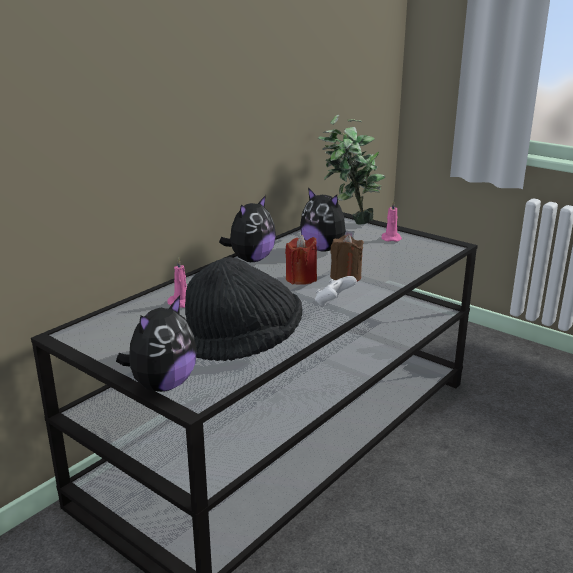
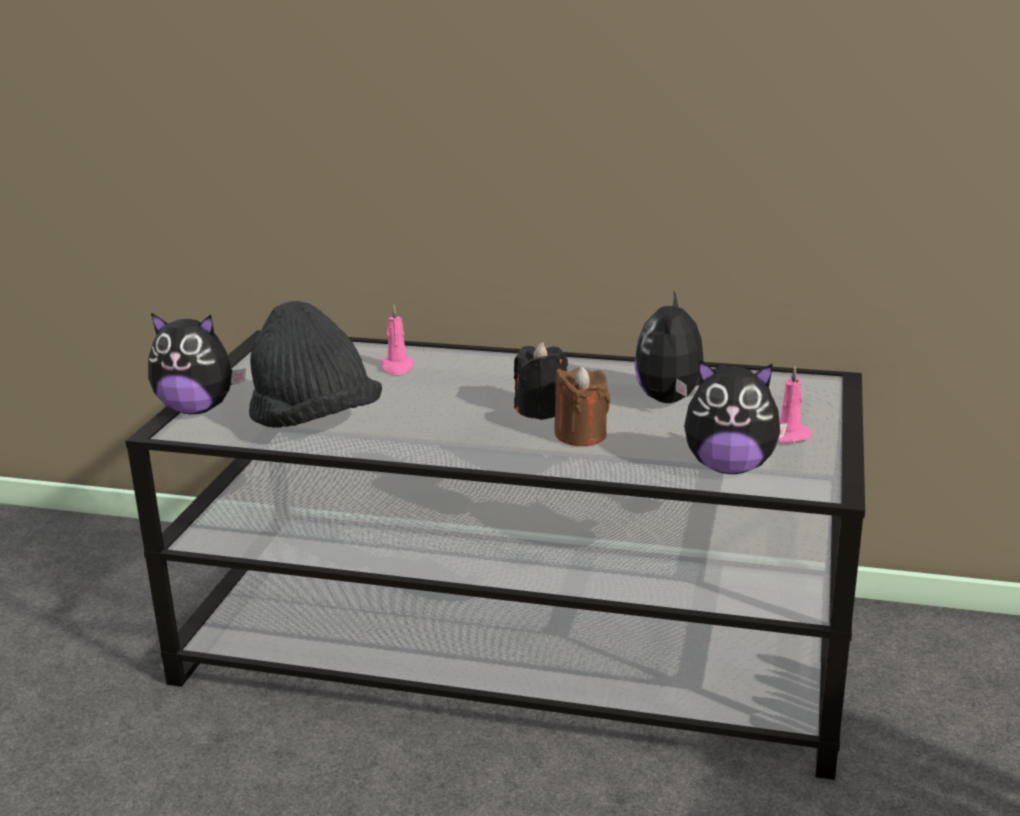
camera: 65 degrees right, 0 degrees up
plush toy [219,195,276,262] -> plush toy moved to [684,360,788,474]
red candle [285,235,317,285] -> black candle [514,342,568,420]
white game controller [315,276,357,307] -> none
potted plant [318,115,385,225] -> none

